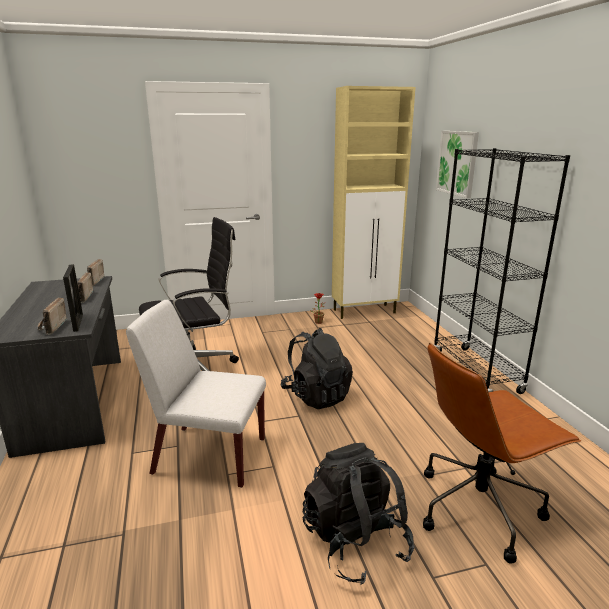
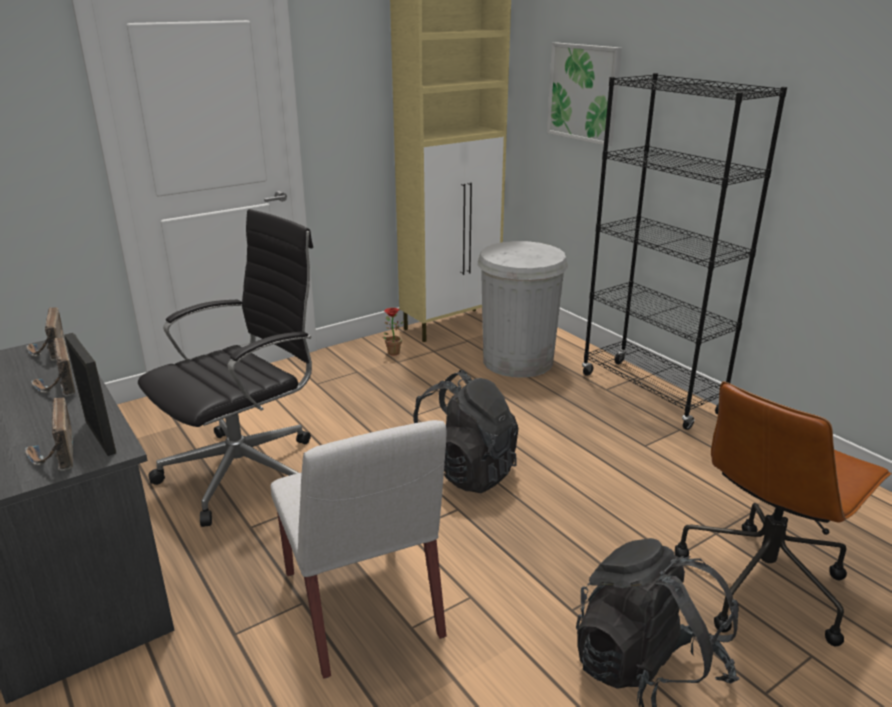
camera: 20 degrees left, 5 degrees up
white chair [126,300,266,488] -> white chair turned 105 degrees counterclockwise [270,420,447,679]
none -> white trash can [478,241,568,378]

